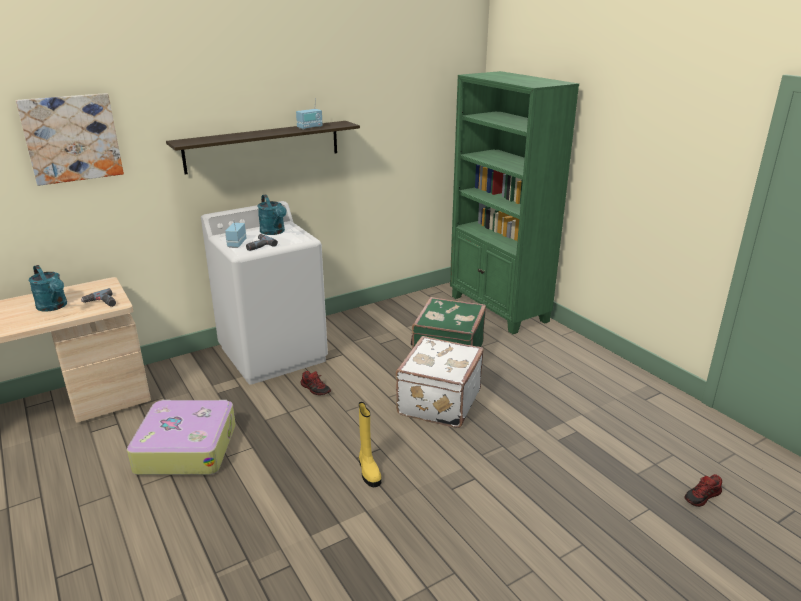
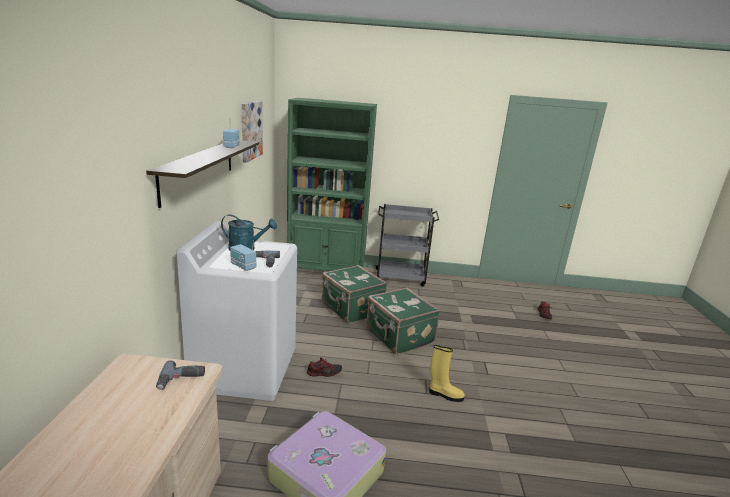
camera: 55 degrees left, 5 degrees down
picture [16,93,124,186] -> picture moved to [241,101,263,163]
turquoise watering can [29,265,67,312] -> none
white suitcase [396,336,484,428] -> green suitcase [366,288,440,355]
none -> grey cart [374,204,439,286]

